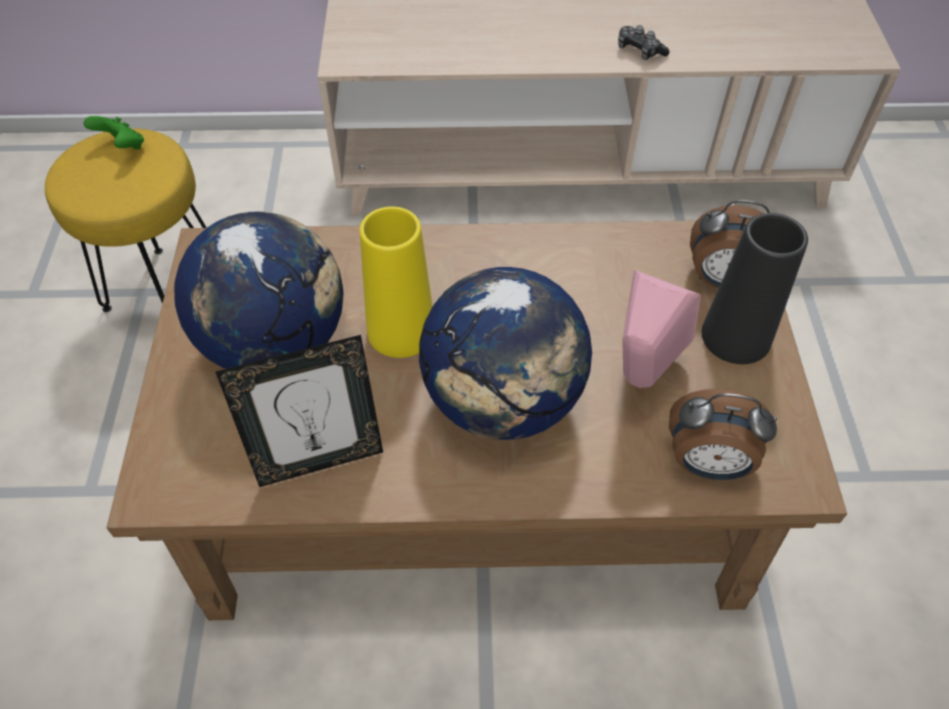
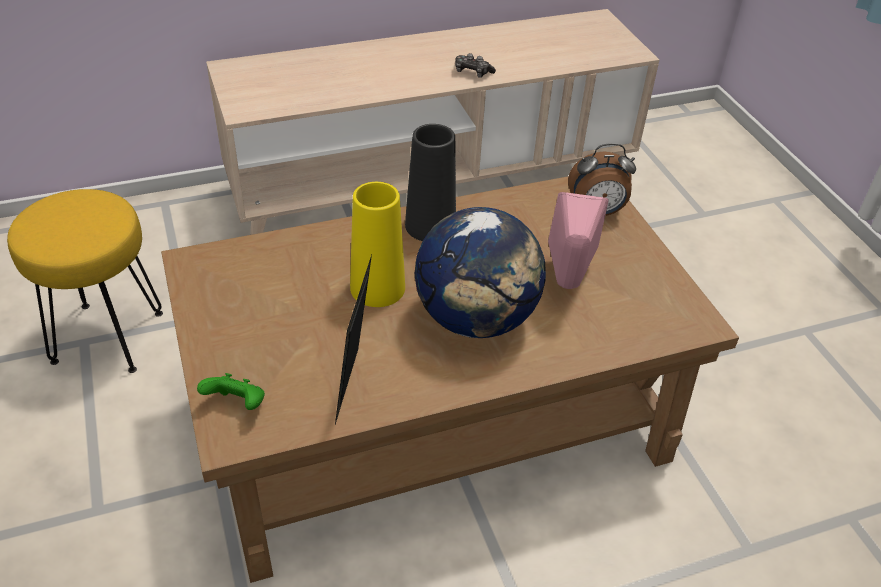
camera: 20 degrees left, 10 degrees down
green game controller [84,116,144,150] -> green game controller moved to [197,373,265,410]
globe [174,212,343,369] -> none
picture frame [215,335,383,487] -> picture frame turned 135 degrees clockwise [335,254,372,424]
alarm clock [669,389,777,480] -> none
black vase [702,213,808,364] -> black vase moved to [405,124,456,241]

